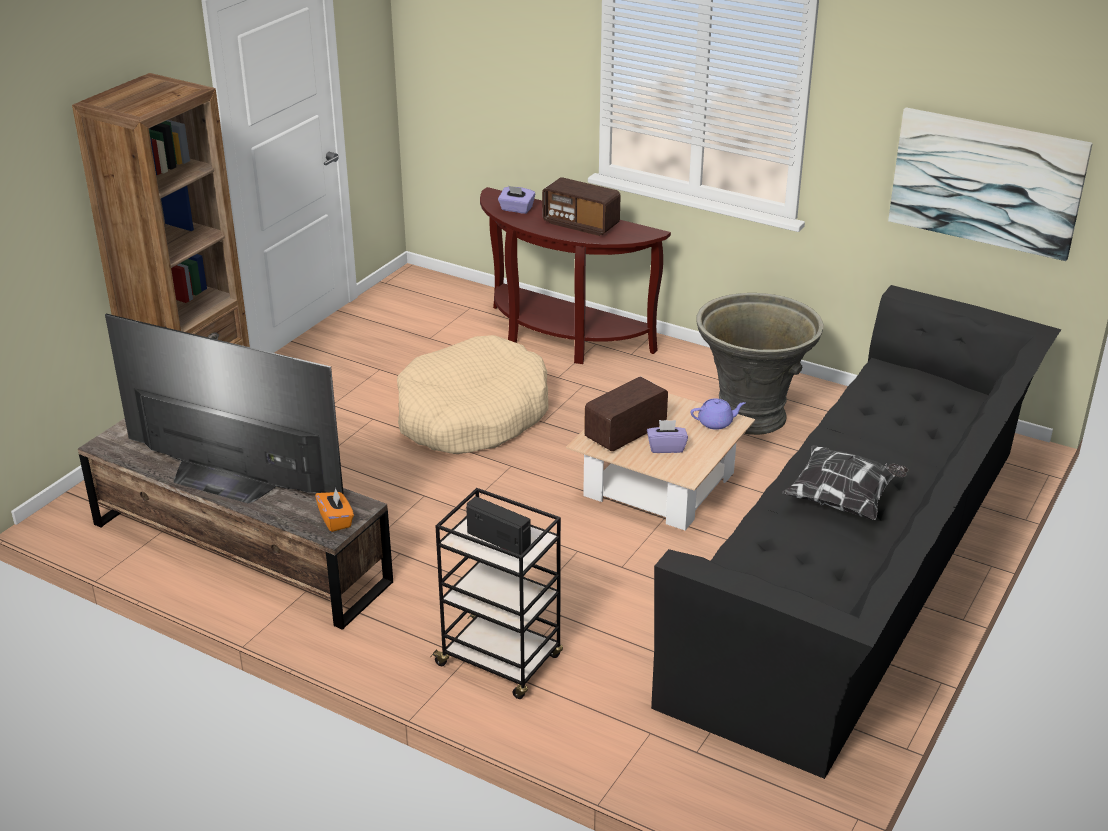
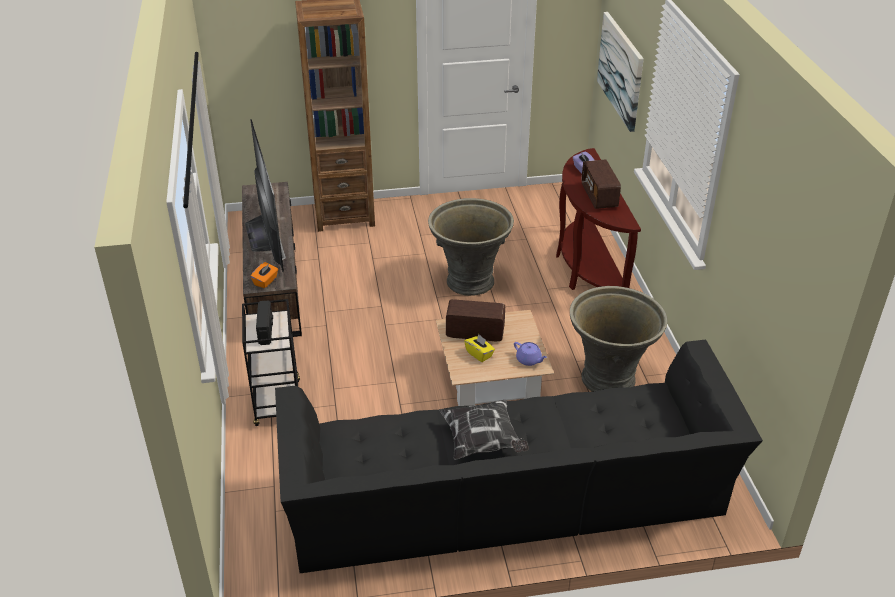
camera: 50 degrees right, 5 degrees up
beige dog bed [397,335,548,454] -> grey planter [428,198,514,296]
purple tissue box [647,420,688,453] -> yellow tissue box [464,334,495,362]
picture [888,108,1093,261] -> picture moved to [597,12,644,132]

